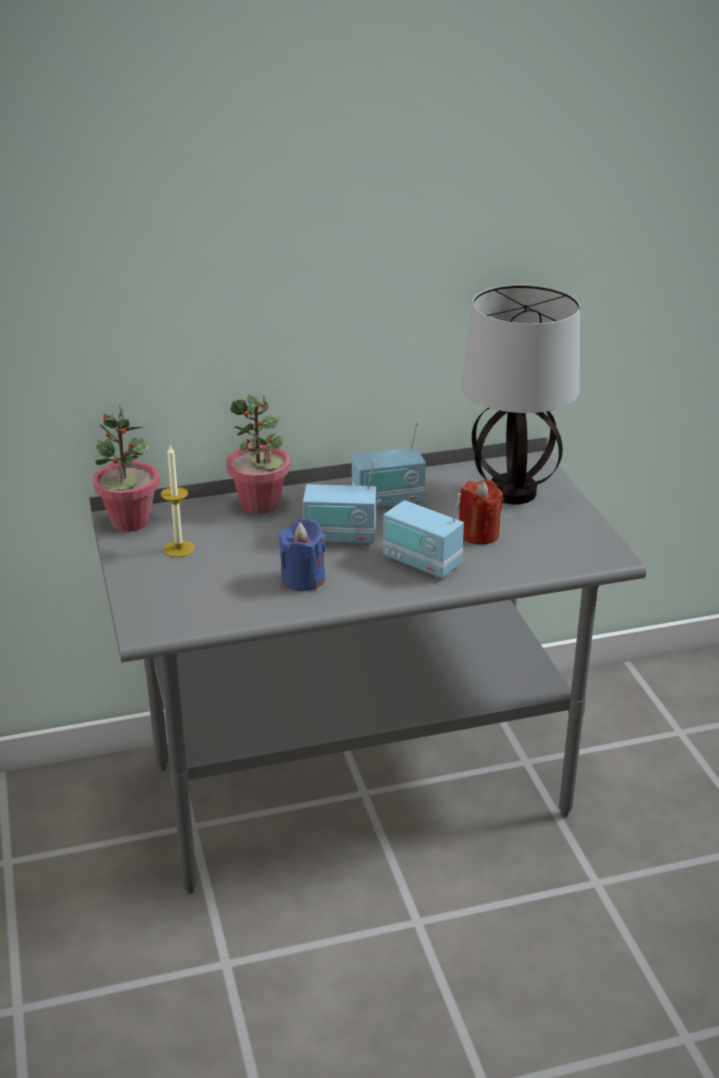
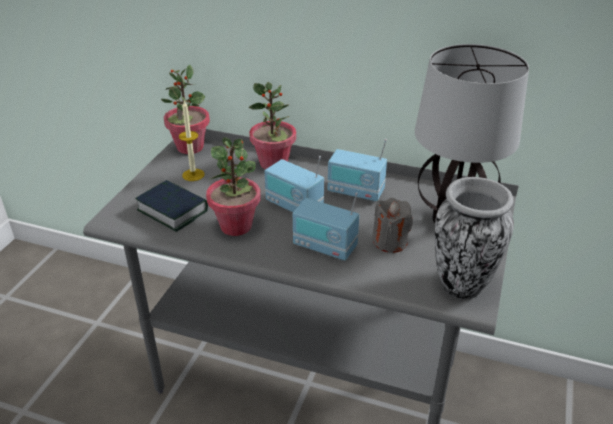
camera: 35 degrees right, 5 degrees up
blue candle [279,518,325,591] -> potted plant [206,138,261,236]
radio [383,493,464,578] -> radio turned 45 degrees counterclockwise [293,192,359,261]
red candle [459,479,504,545] -> grey candle [372,198,413,253]
none -> book [135,180,208,232]
none -> vase [435,177,514,299]

